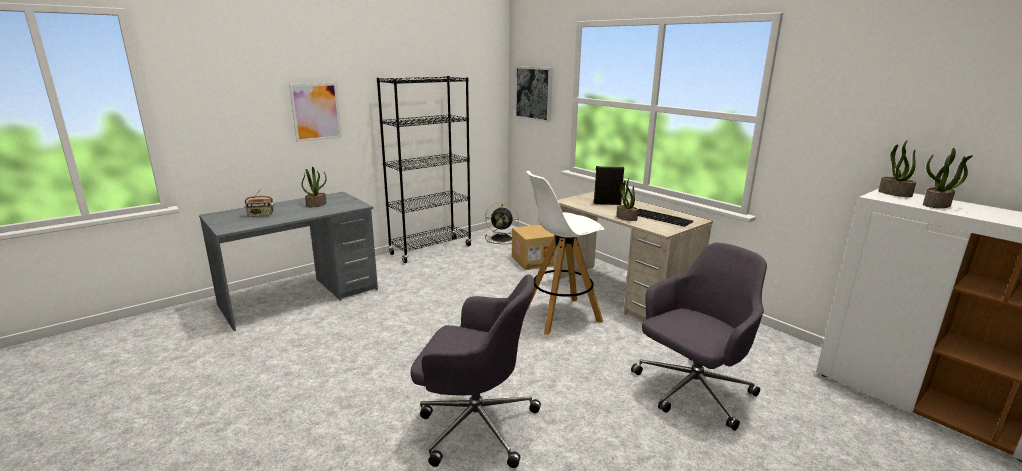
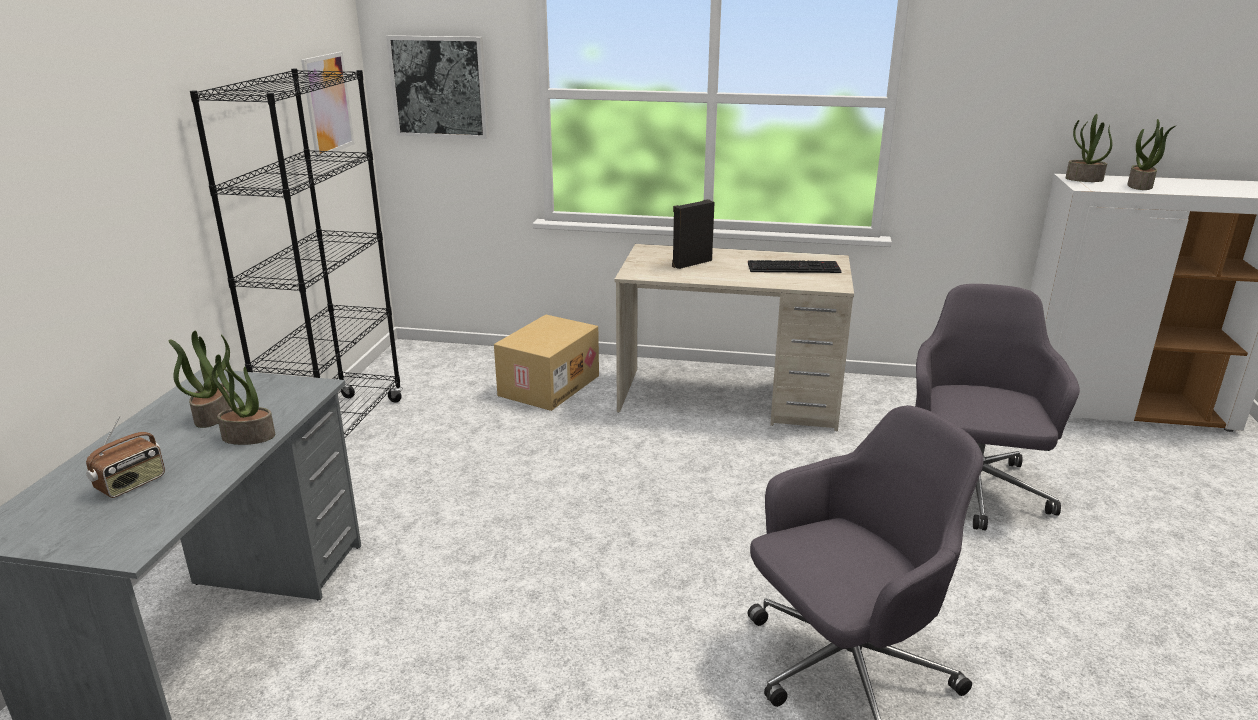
camera: 40 degrees left, 5 degrees up
picture [289,83,342,142] -> picture moved to [301,52,355,159]
black fan [485,202,519,244] -> none
white stool [526,171,604,335] -> none
potted plant [616,179,638,221] -> potted plant moved to [212,350,275,445]

